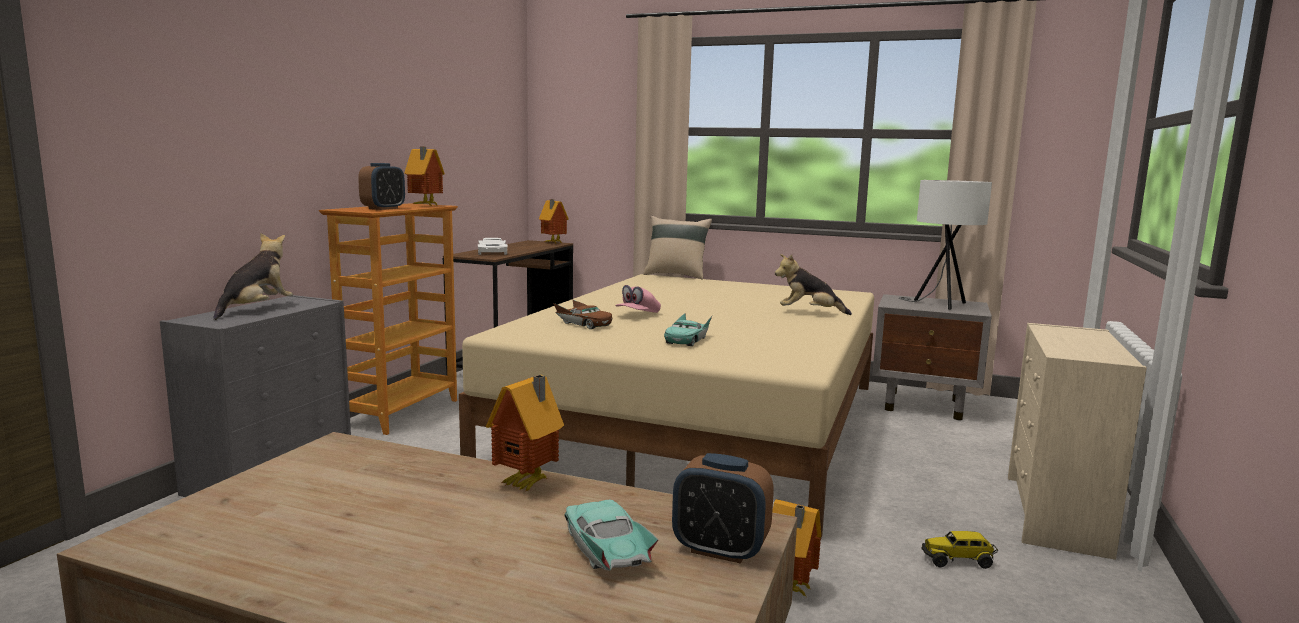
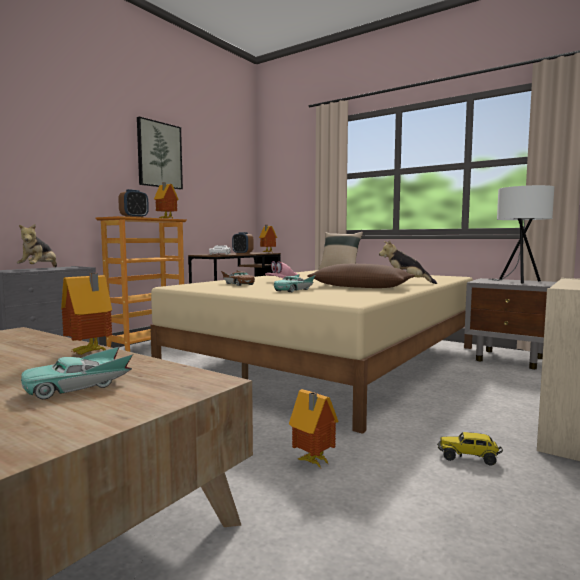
camera: 15 degrees right, 5 degrees down
plush toy [214,233,293,320] -> plush toy turned 150 degrees clockwise [17,224,57,267]
turquoise toy car [565,500,659,571] -> turquoise toy car turned 120 degrees counterclockwise [21,346,133,399]
alarm clock [672,453,774,564] -> alarm clock moved to [232,232,254,254]
none -> picture [137,116,183,189]
none -> brown pillow [307,264,415,288]

